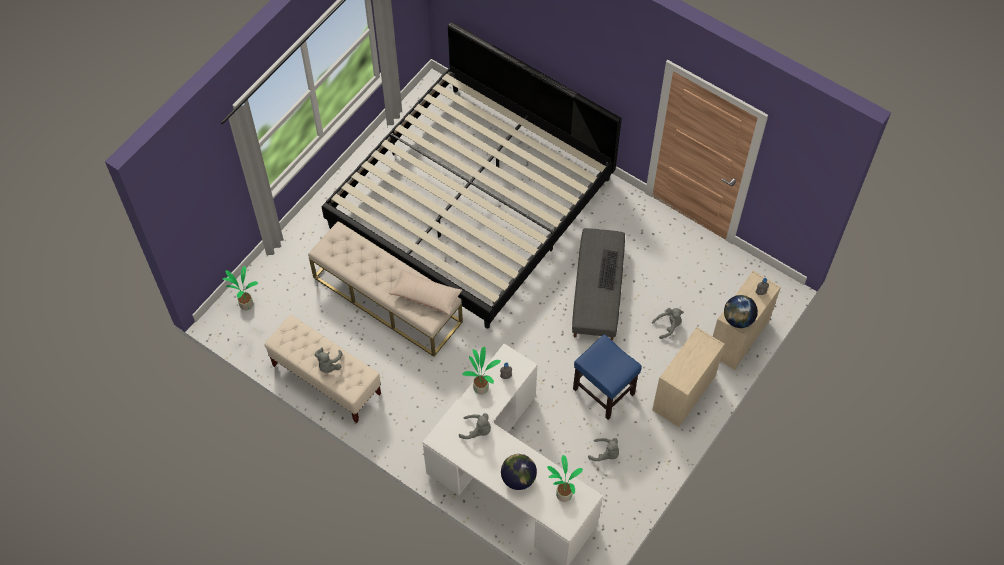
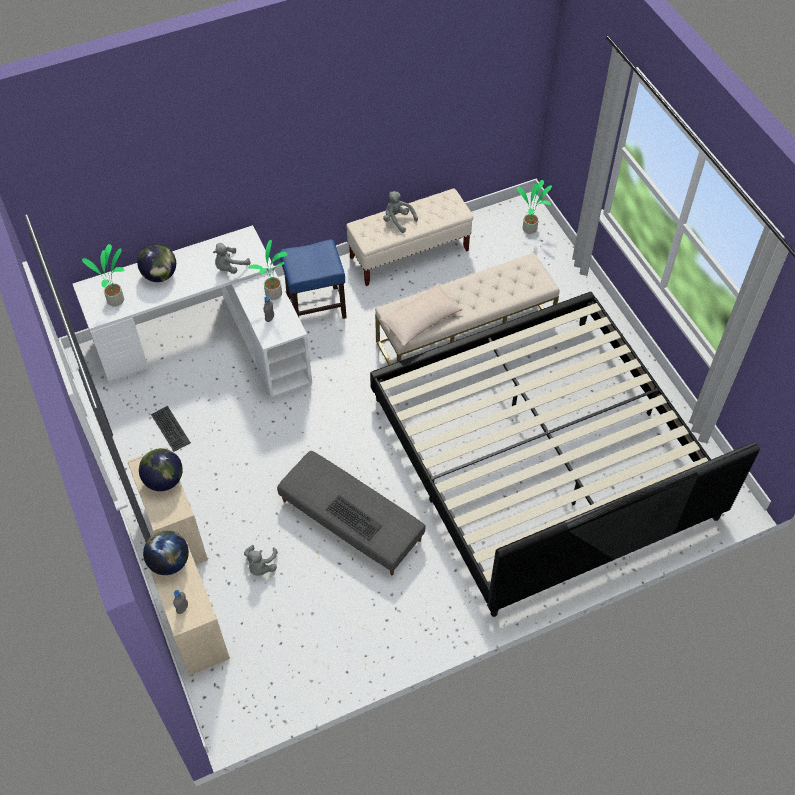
camera: 120 degrees right, 5 degrees down
blue stool [573,334,642,420] -> blue stool moved to [280,239,347,319]
grey plush toy [588,438,619,461] -> keyboard [151,406,191,452]
none -> globe [139,448,183,491]

